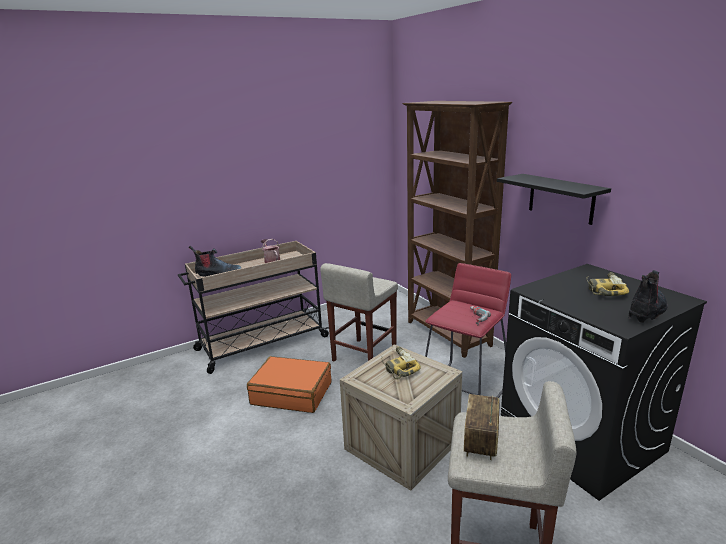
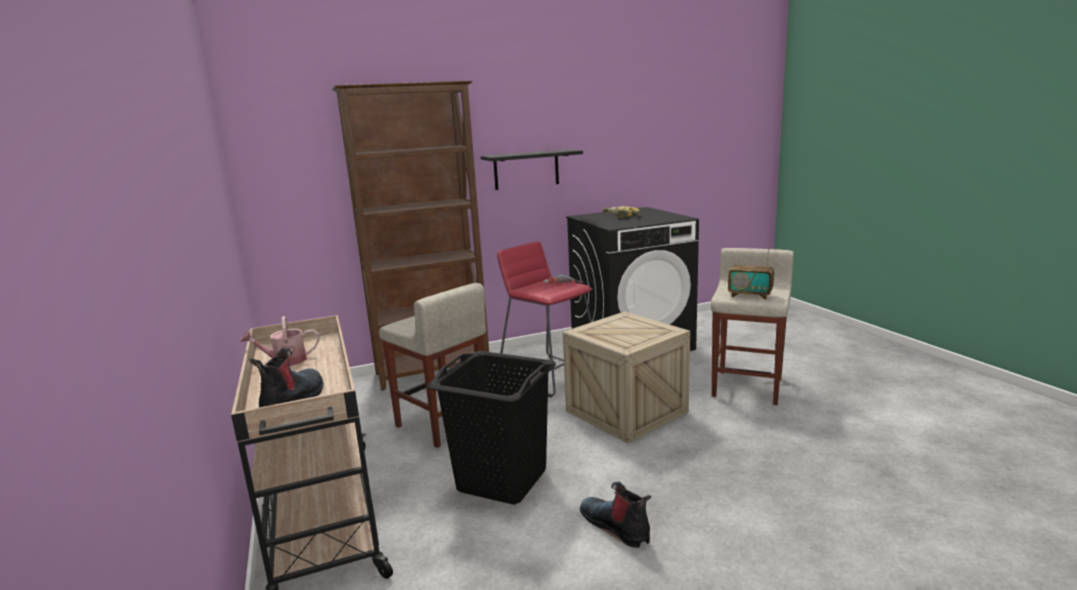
camera: 80 degrees left, 5 degrees down
orange suitcase [247,356,331,413] -> black laundry basket [428,351,556,505]
power drill [381,346,421,379] -> none
boot [628,270,668,323] -> boot moved to [580,482,651,548]

